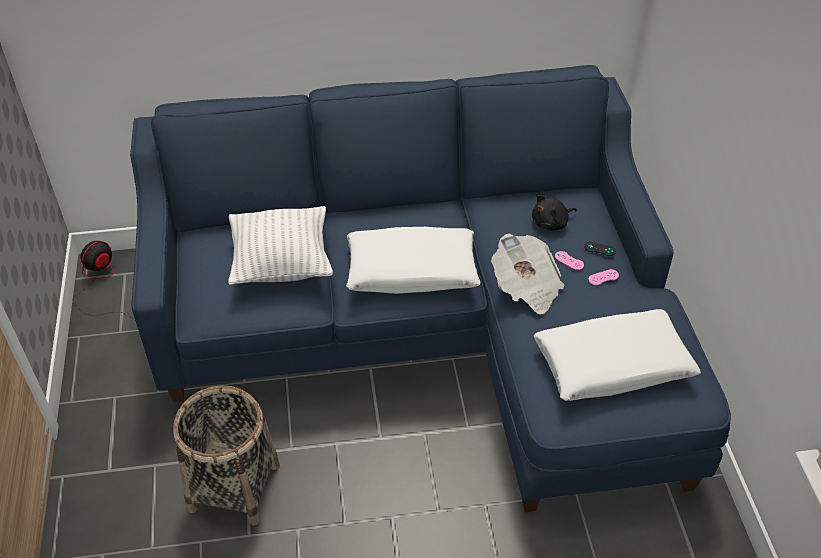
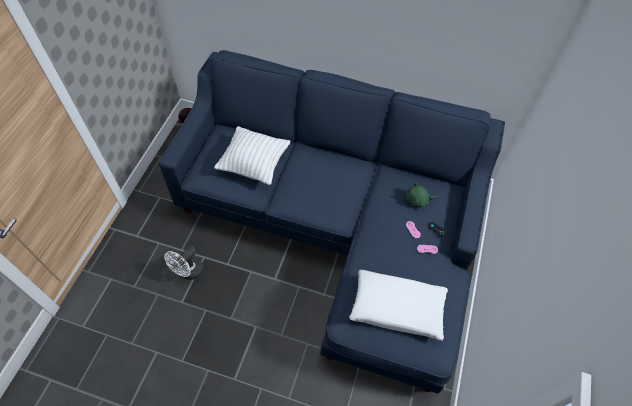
camera: 25 degrees right, 10 degrees up
basket [173,386,280,526] -> white fan [164,246,204,280]
white pillow [346,227,480,294] -> none
newspaper [491,233,565,314] -> none
black plush toy [532,195,577,230] -> green plush toy [406,182,438,208]

